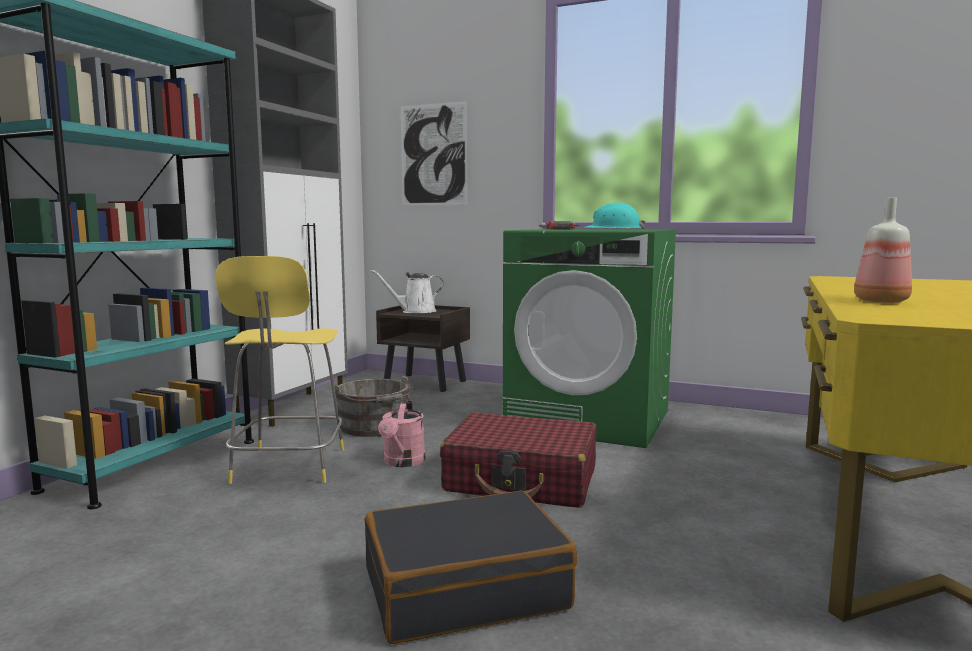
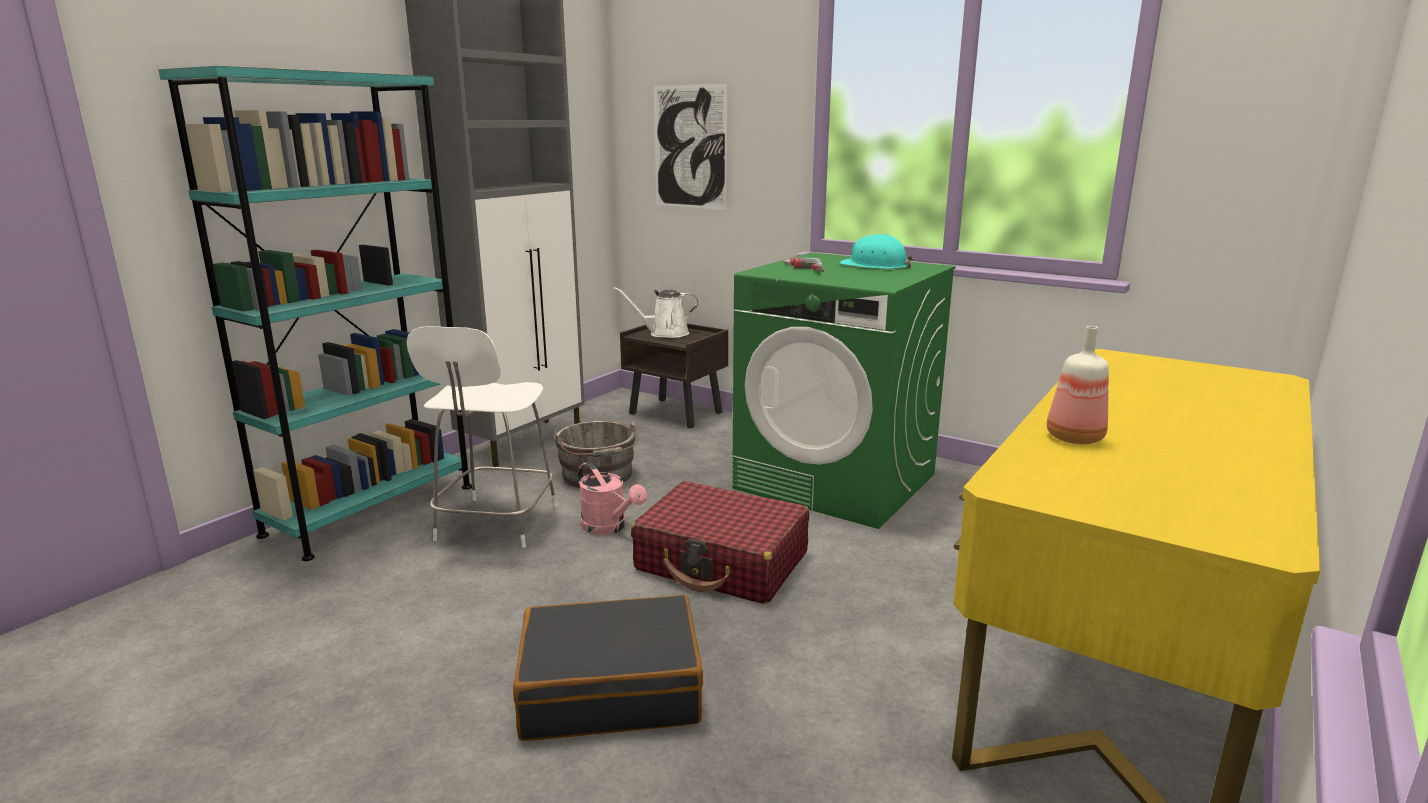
camera: 10 degrees right, 10 degrees up
yellow stool [215,256,344,484] -> white stool [407,326,557,548]
pink watering can [378,398,426,467] -> pink watering can turned 60 degrees counterclockwise [578,462,647,535]

